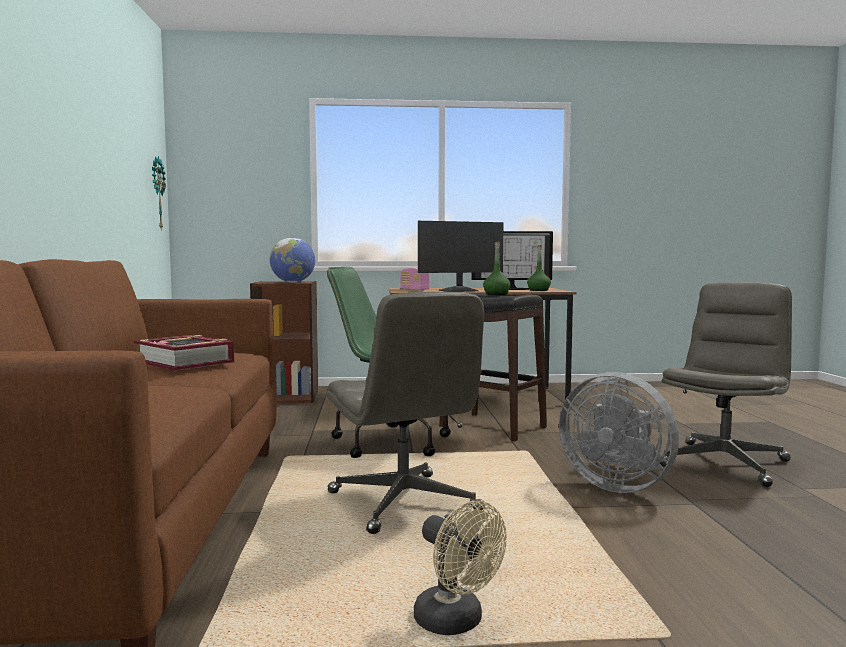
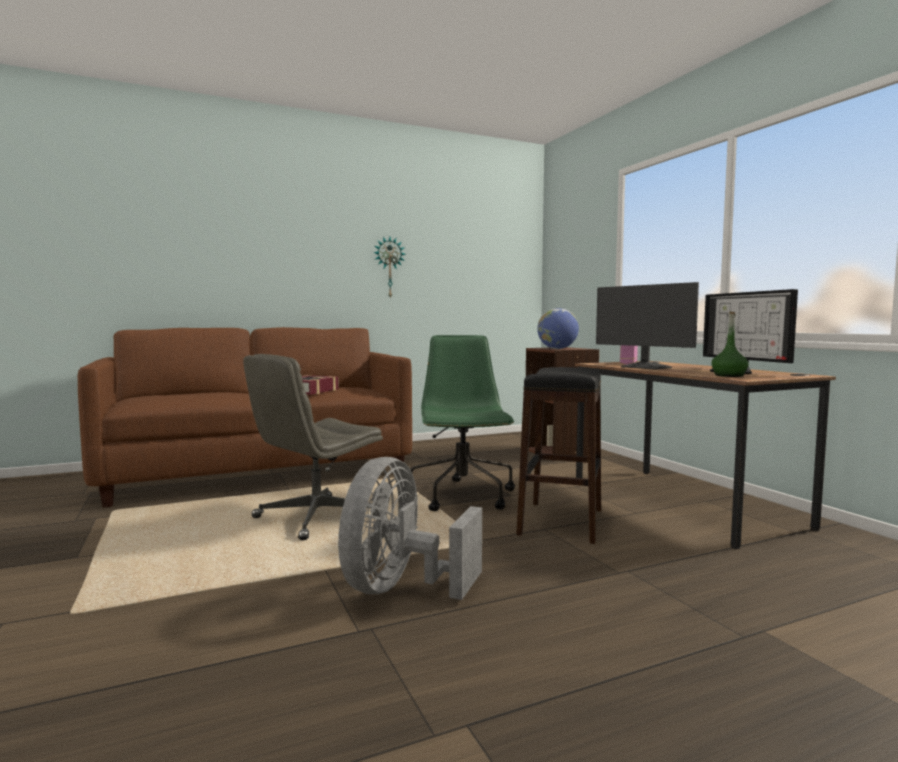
camera: 70 degrees right, 0 degrees up
wall clock [152,156,166,231] -> wall clock moved to [373,237,406,299]
beige fan [414,501,507,635] -> none
green bottle [483,241,511,295] -> none
grey office chair [657,282,792,487] -> none

